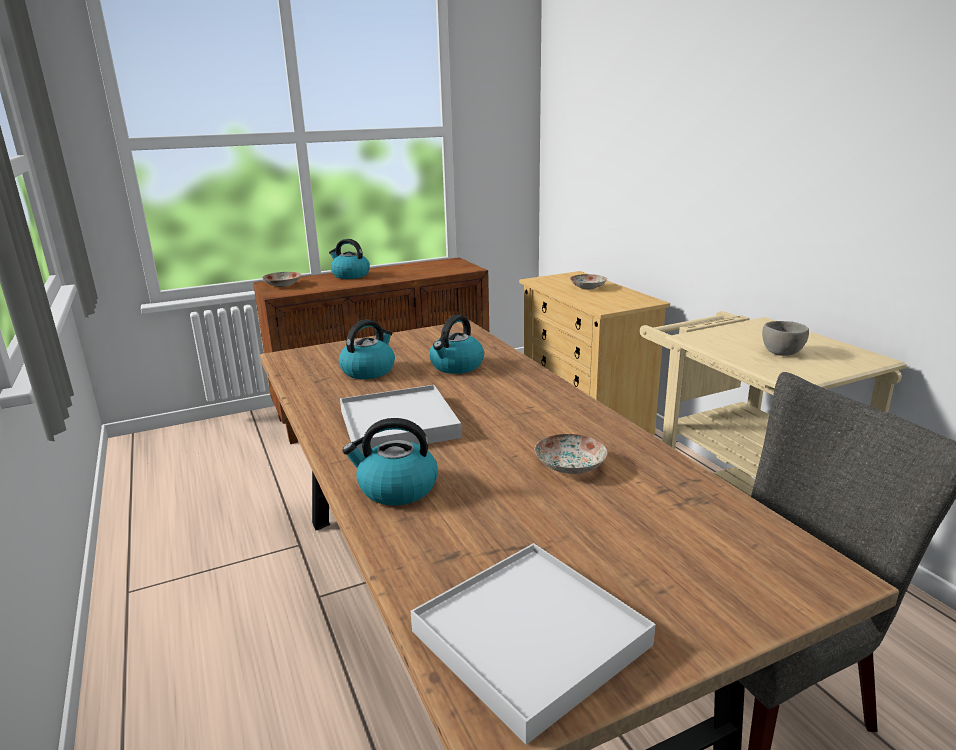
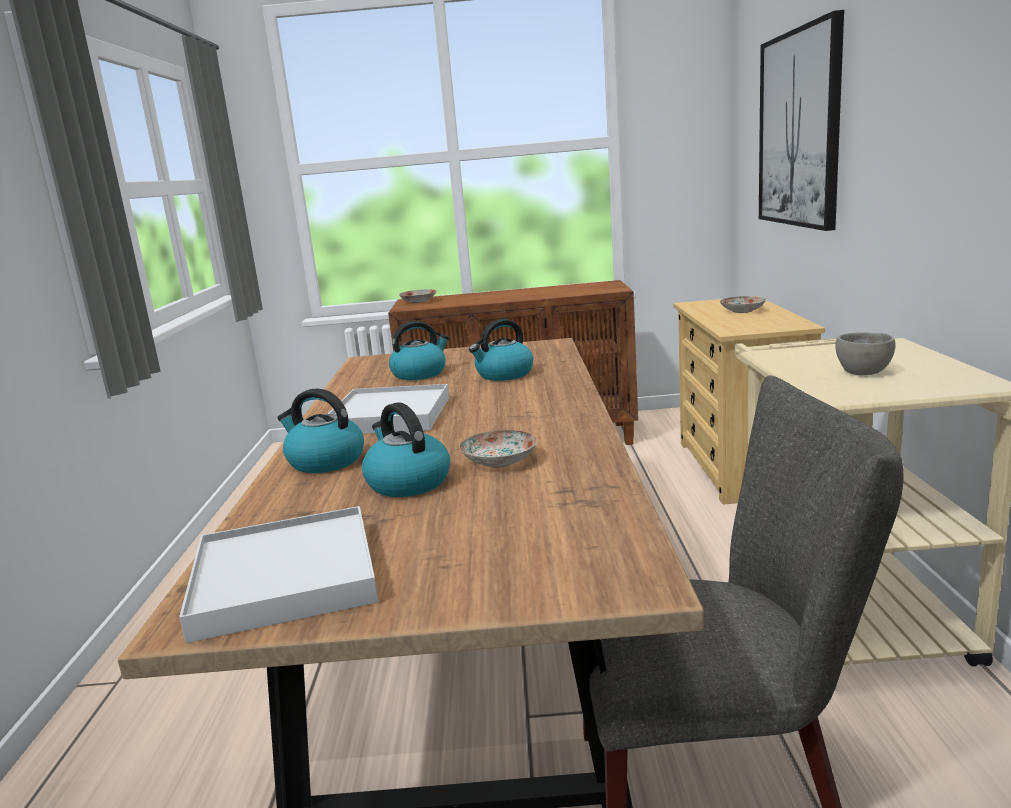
camera: 25 degrees right, 5 degrees down
kettle [329,239,370,279] -> kettle moved to [362,402,450,497]
none -> picture [759,10,844,231]

